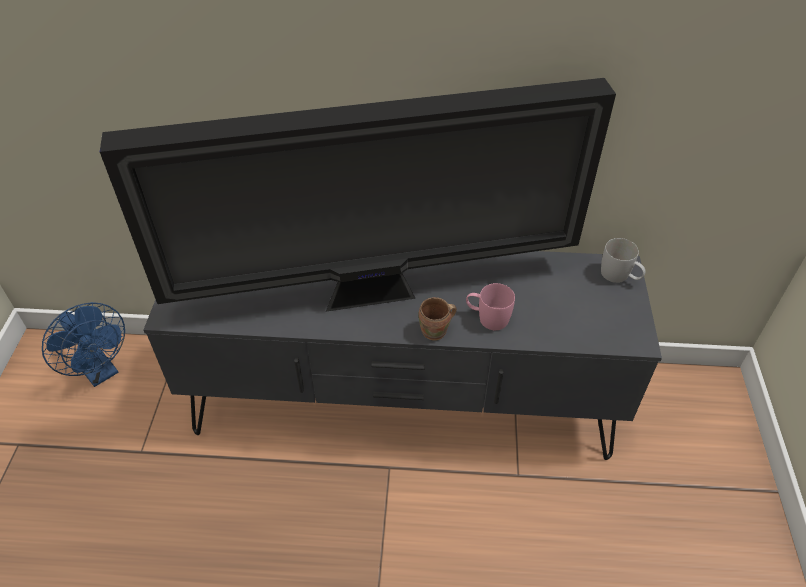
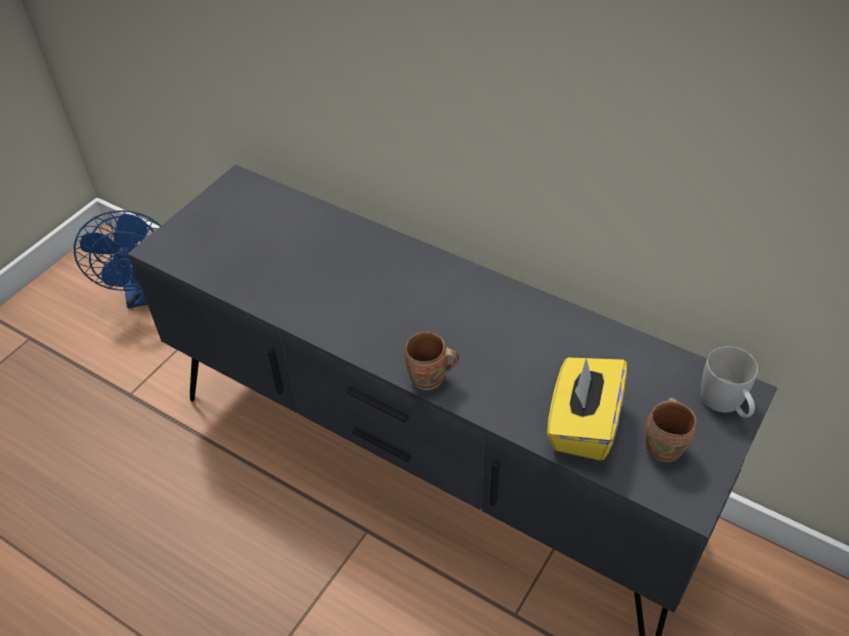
camera: 30 degrees right, 0 degrees up
television [100,78,616,311] -> none
pink mug [466,283,515,330] -> none
none -> yellow tissue box [547,358,627,461]
none -> brown mug [645,398,697,462]

